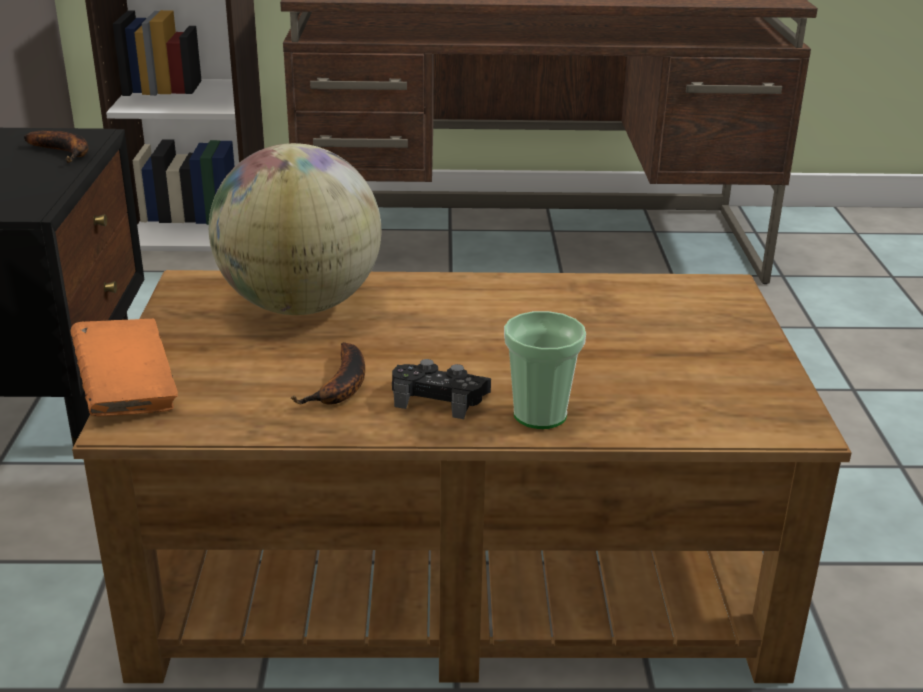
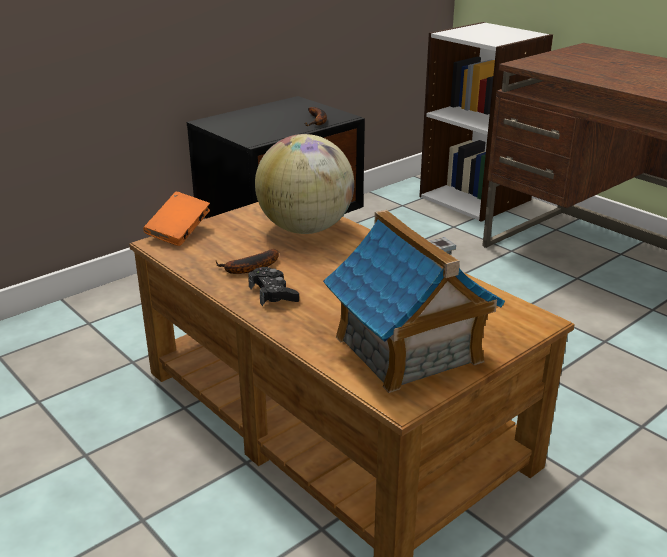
camera: 50 degrees right, 0 degrees up
cup [504,311,586,429] -> none
none -> toy house [323,210,505,393]

